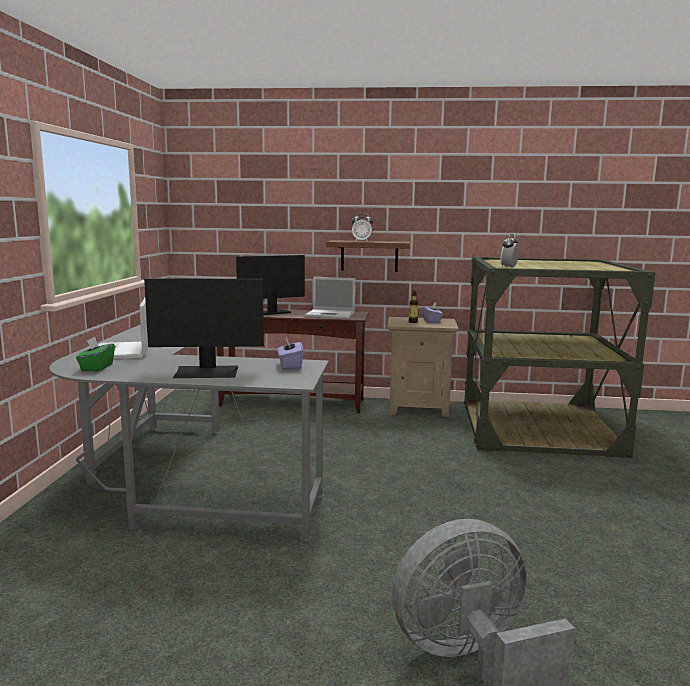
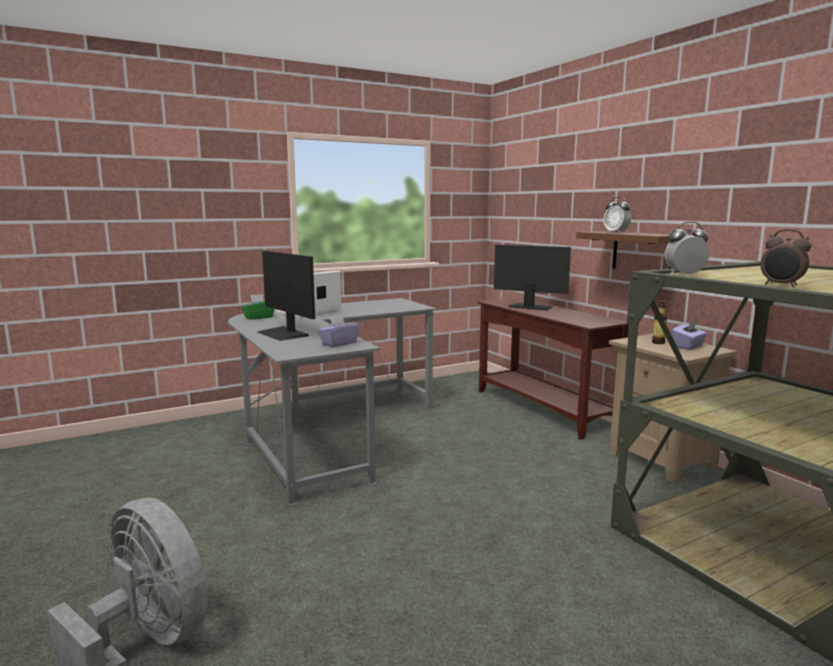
camera: 55 degrees right, 0 degrees up
laptop [305,277,356,319] -> none
none -> alarm clock [760,229,811,287]

